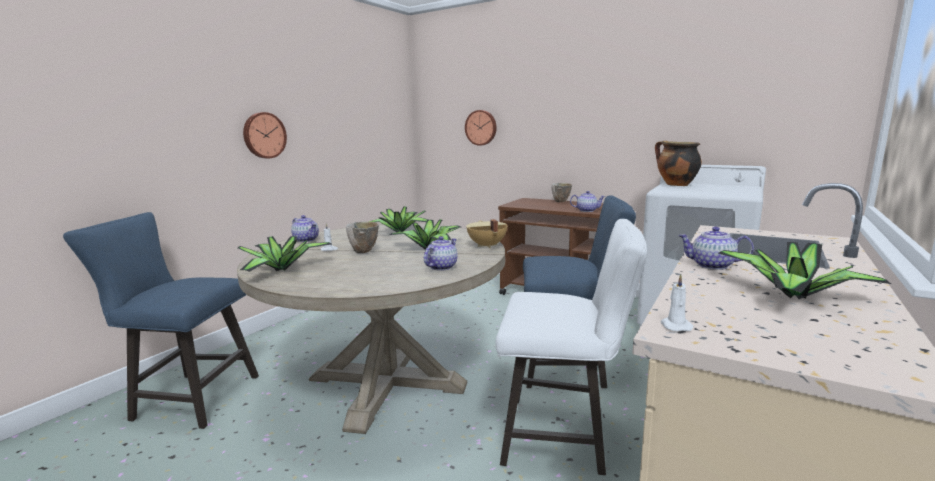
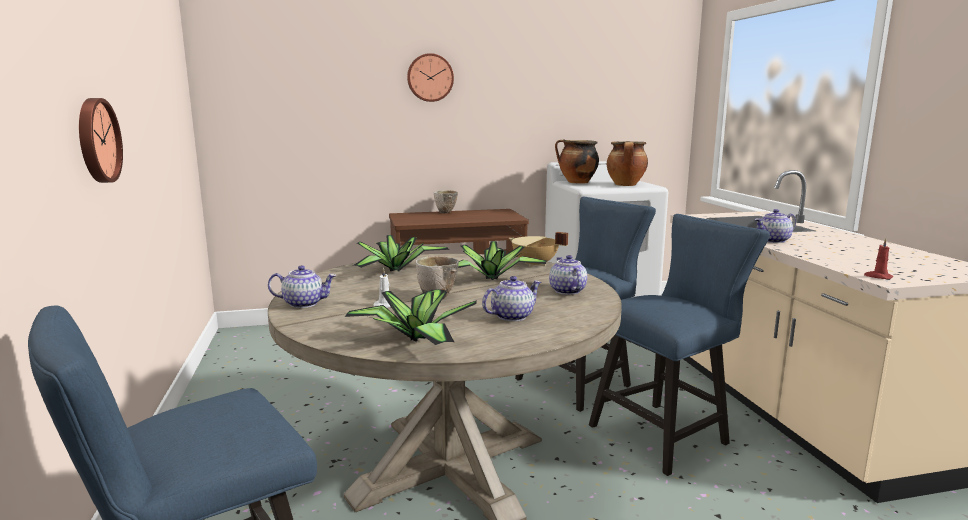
camera: 45 degrees left, 0 degrees up
wall clock [465,110,497,146] -> wall clock moved to [407,53,454,102]
white chair [496,219,647,475] -> blue chair [589,214,770,476]
teapot [570,191,605,212] -> teapot moved to [482,276,541,322]
white candle [661,274,693,332] -> red candle [864,238,893,279]
potted plant [719,242,891,299] -> none
none -> cooking pot [607,141,648,186]

